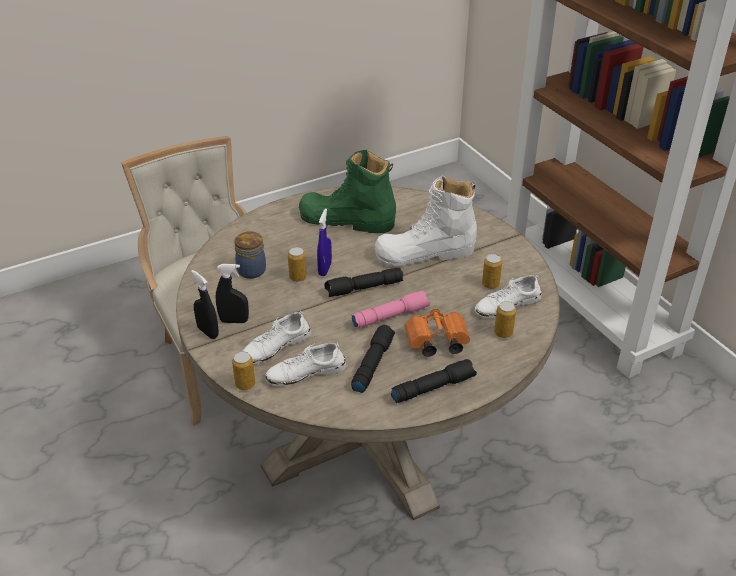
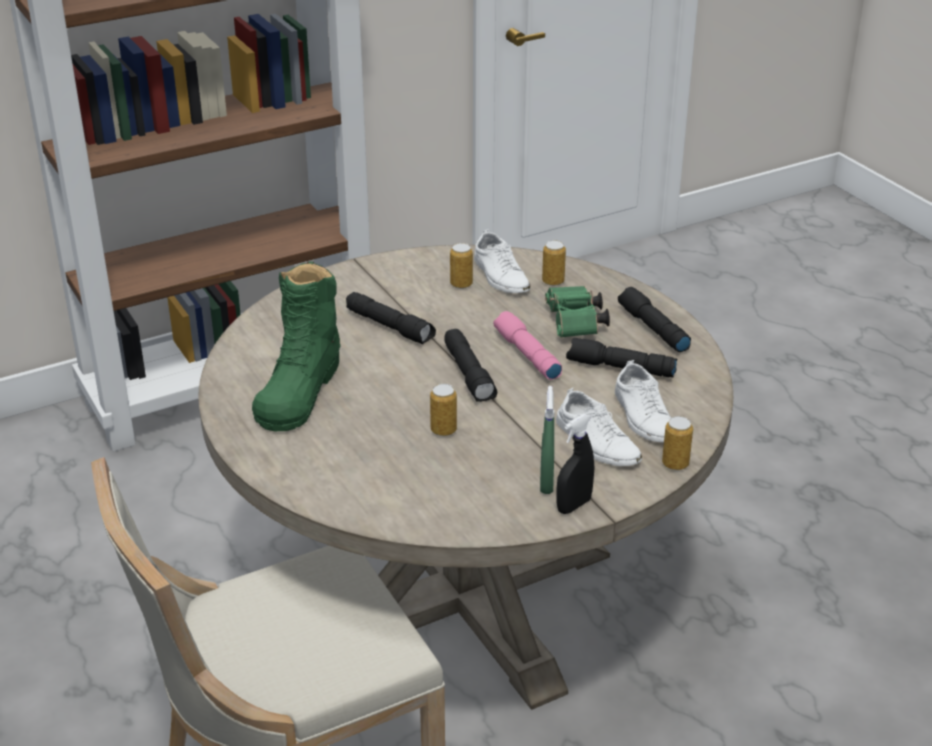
camera: 90 degrees left, 5 degrees down
black spray bottle [216,264,249,323] -> green spray bottle [540,386,554,494]
jar [234,231,266,279] -> none
blue spray bottle [317,208,332,276] -> none
white boot [375,176,477,267] -> black flashlight [346,292,436,344]
orange binoculars [404,308,470,357] -> green binoculars [545,286,610,338]

